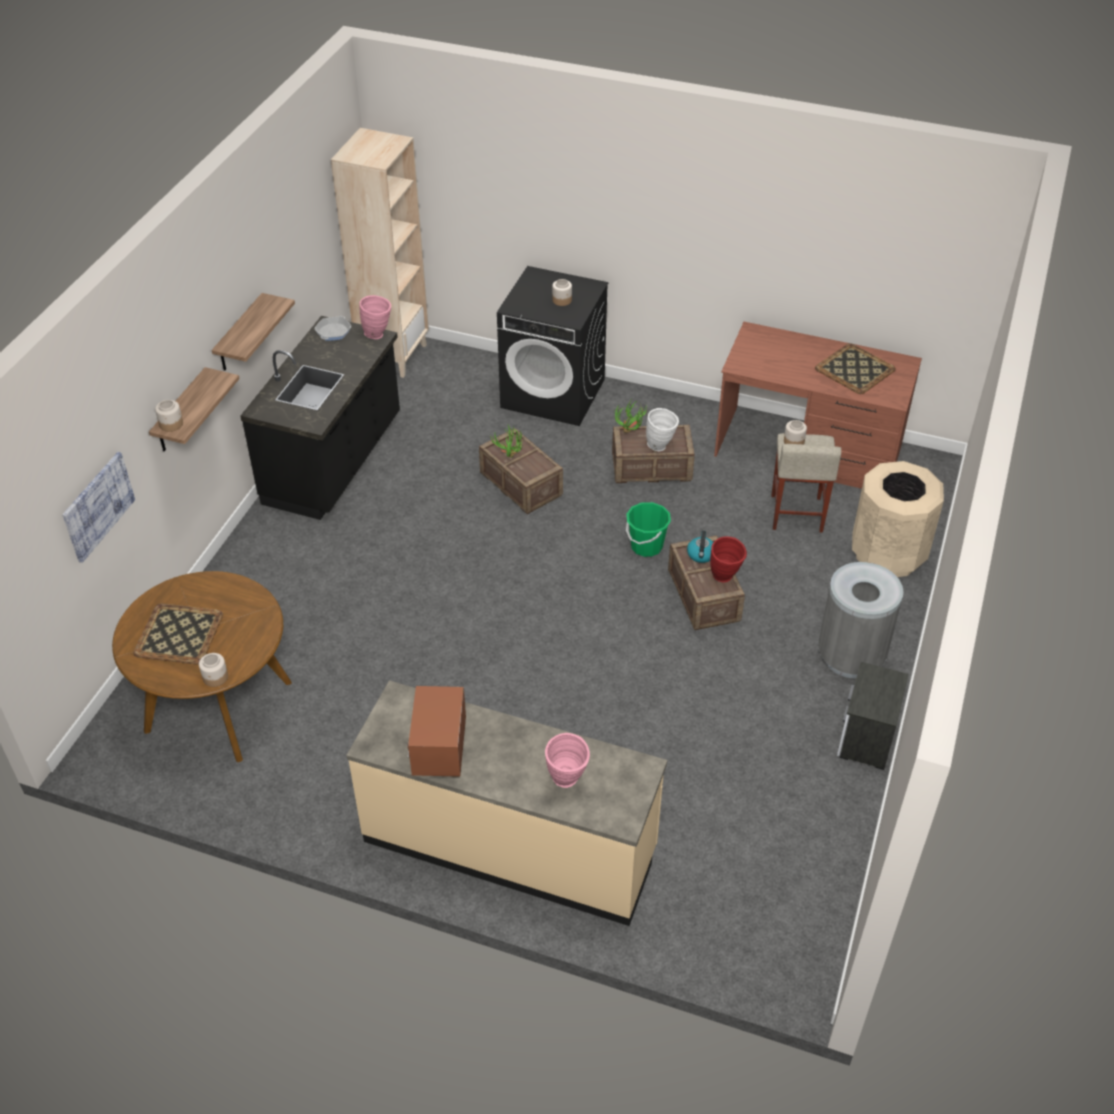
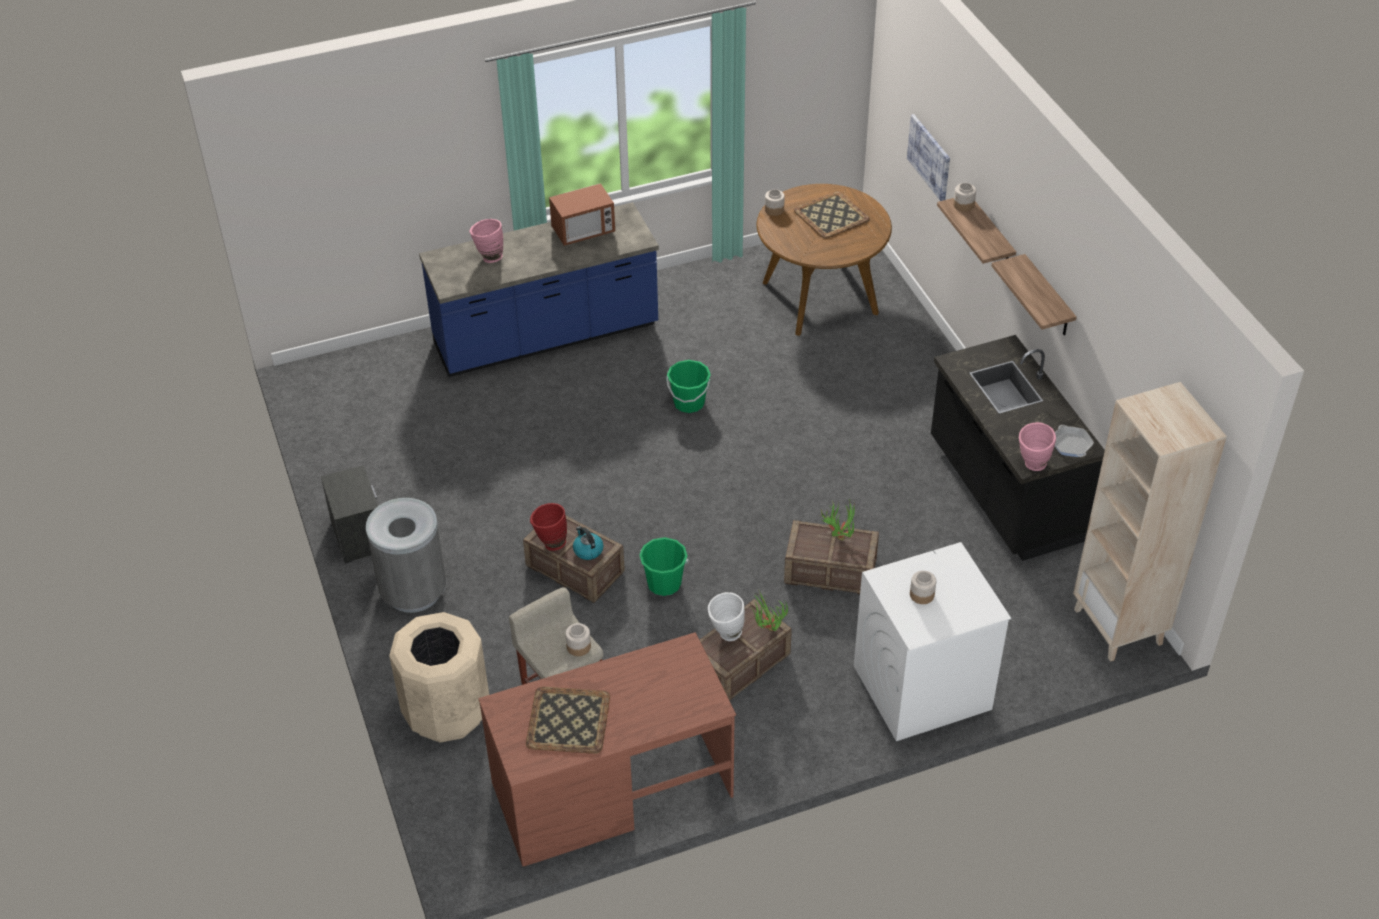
camera: 140 degrees right, 0 degrees up
beige counter [347,680,667,926] -> blue counter [419,202,659,377]
microwave [407,686,466,777] -> microwave turned 105 degrees clockwise [549,183,615,246]
black washing machine [497,266,608,426] -> white washing machine [854,542,1011,741]
none -> green bucket [666,360,711,413]

